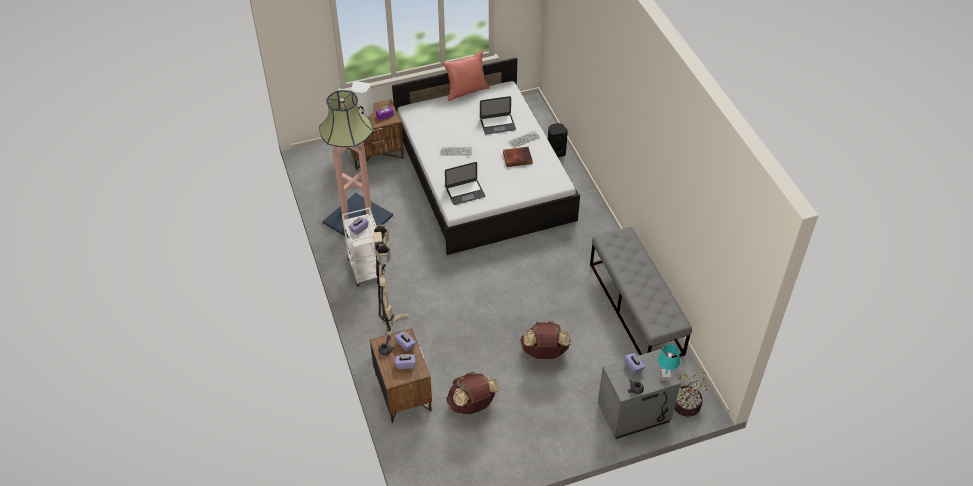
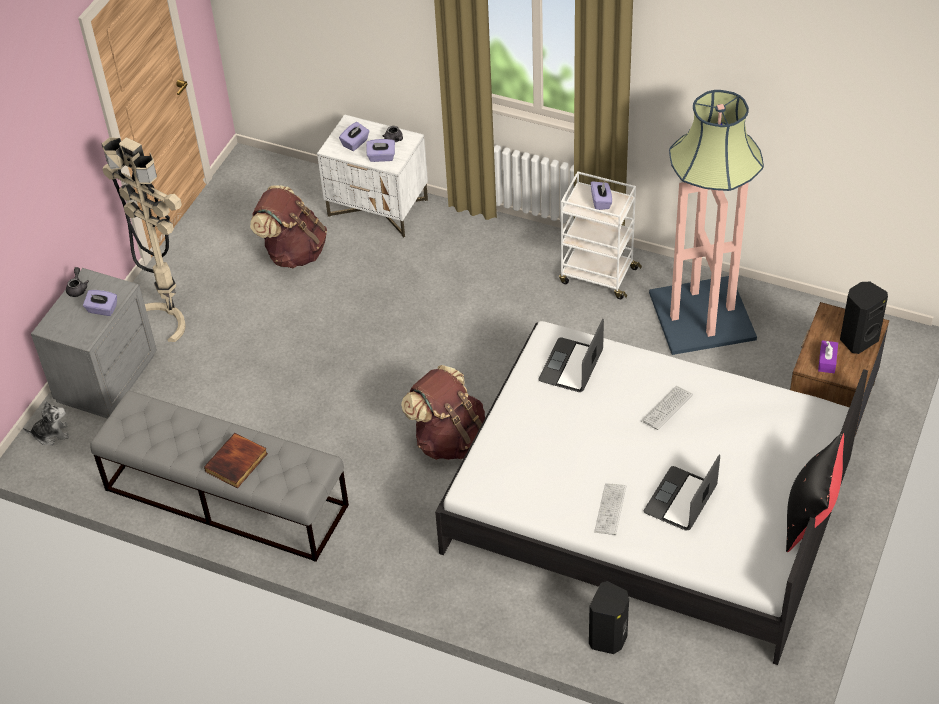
camera: 135 degrees right, 0 degrees up
white speaker [351,81,374,117] -> black speaker [840,282,888,354]
brown nightstand [370,328,432,423] -> white nightstand [317,114,428,238]
beige floor lamp [373,225,409,335] -> beige floor lamp moved to [102,137,186,342]
red pillow [443,50,490,101] -> black pillow [786,433,844,552]
book [503,147,533,167] -> book moved to [204,433,268,488]
brown backpack [520,321,570,359] -> brown backpack moved to [401,365,485,460]
turquoise table lamp [658,344,680,381] -> none
potted plant [675,372,707,417] -> plush toy [23,401,69,445]

